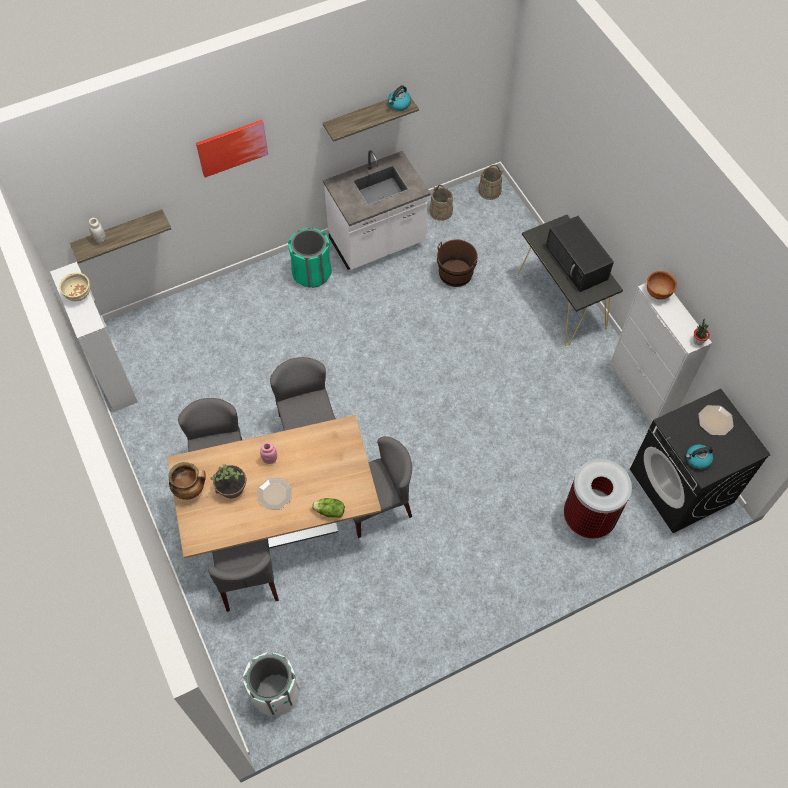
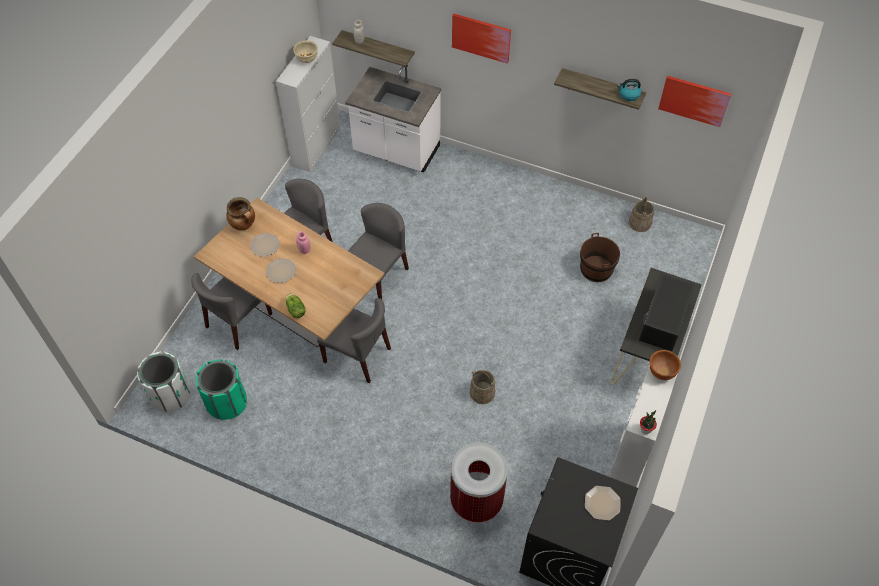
camera: 50 degrees right, 5 degrees down
potted plant [210,464,246,498] -> plate [249,233,280,257]
green trash can [288,228,332,288] -> green trash can moved to [196,359,247,420]
white counter [323,150,431,270] -> white counter moved to [345,66,441,173]
beige bucket [478,165,504,200] -> beige bucket moved to [470,370,495,404]
kettle [686,444,713,469] -> none
none -> picture [658,76,731,127]

